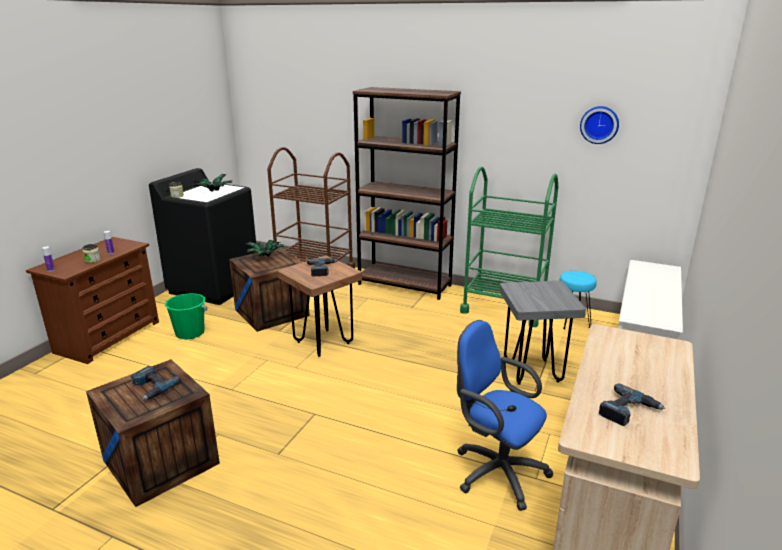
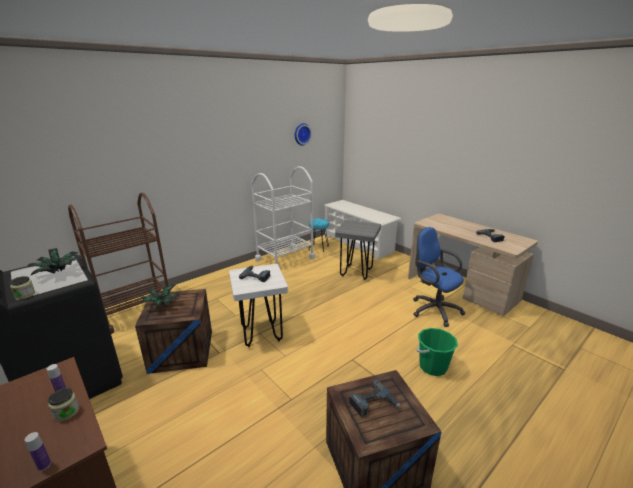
camera: 65 degrees left, 0 degrees up
green bucket [165,293,208,339] -> green bucket moved to [416,328,458,376]
brown stool [278,256,362,357] -> white stool [229,264,288,347]
brown bookcase [353,87,461,300] -> none
blue office chair [457,320,553,511] -> blue office chair turned 75 degrees clockwise [413,227,465,327]
green cart [460,167,558,327] -> white cart [252,166,315,264]

